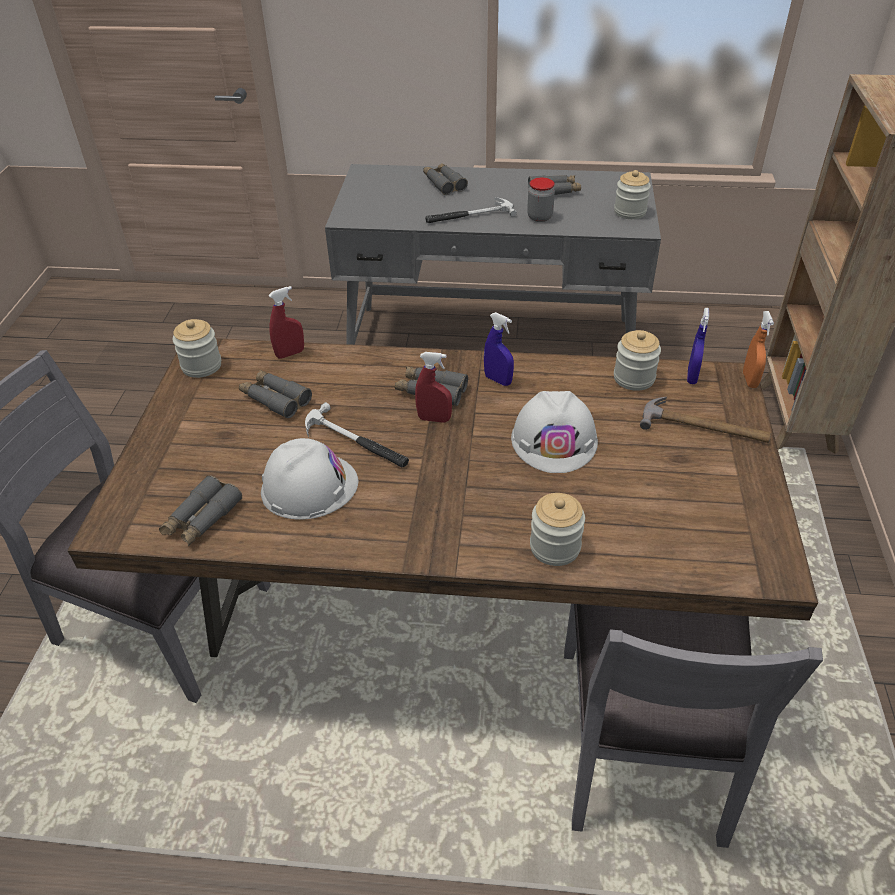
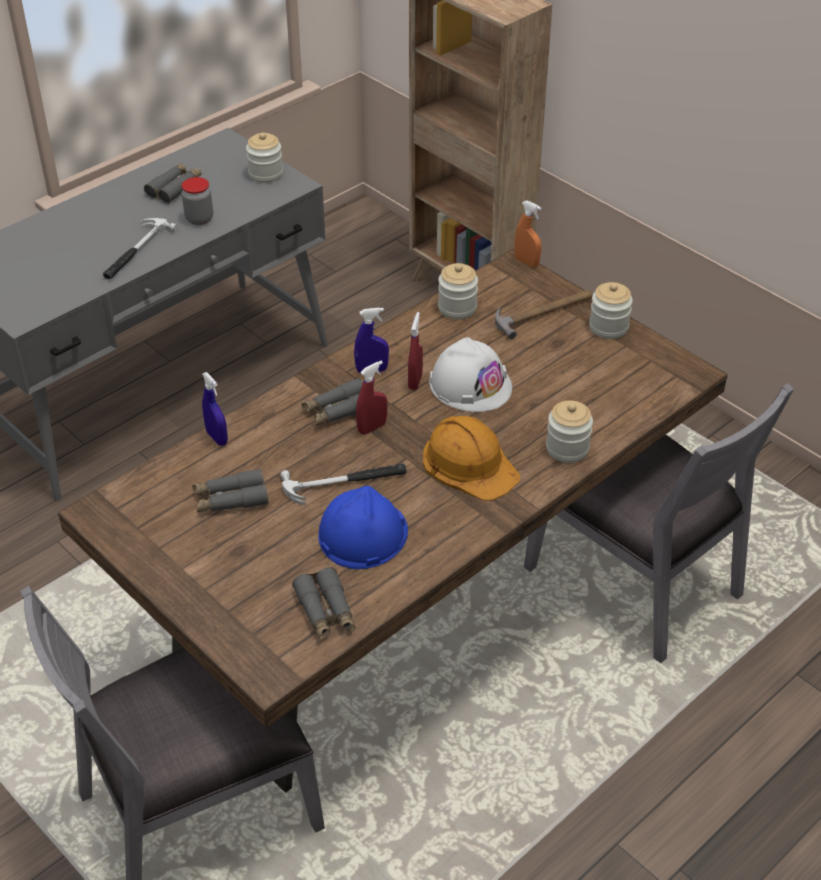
camera: 50 degrees left, 0 degrees up
jar [173,319,221,378] -> jar moved to [589,282,633,339]
white hard hat [261,438,358,520] -> blue hard hat [318,486,408,569]
red spray bottle [268,286,304,359] -> red spray bottle moved to [408,312,423,390]
grey binoculars [423,163,468,195] -> none
blue spray bottle [687,308,709,384] -> blue spray bottle moved to [202,372,228,446]
none -> orange hard hat [423,416,520,501]

